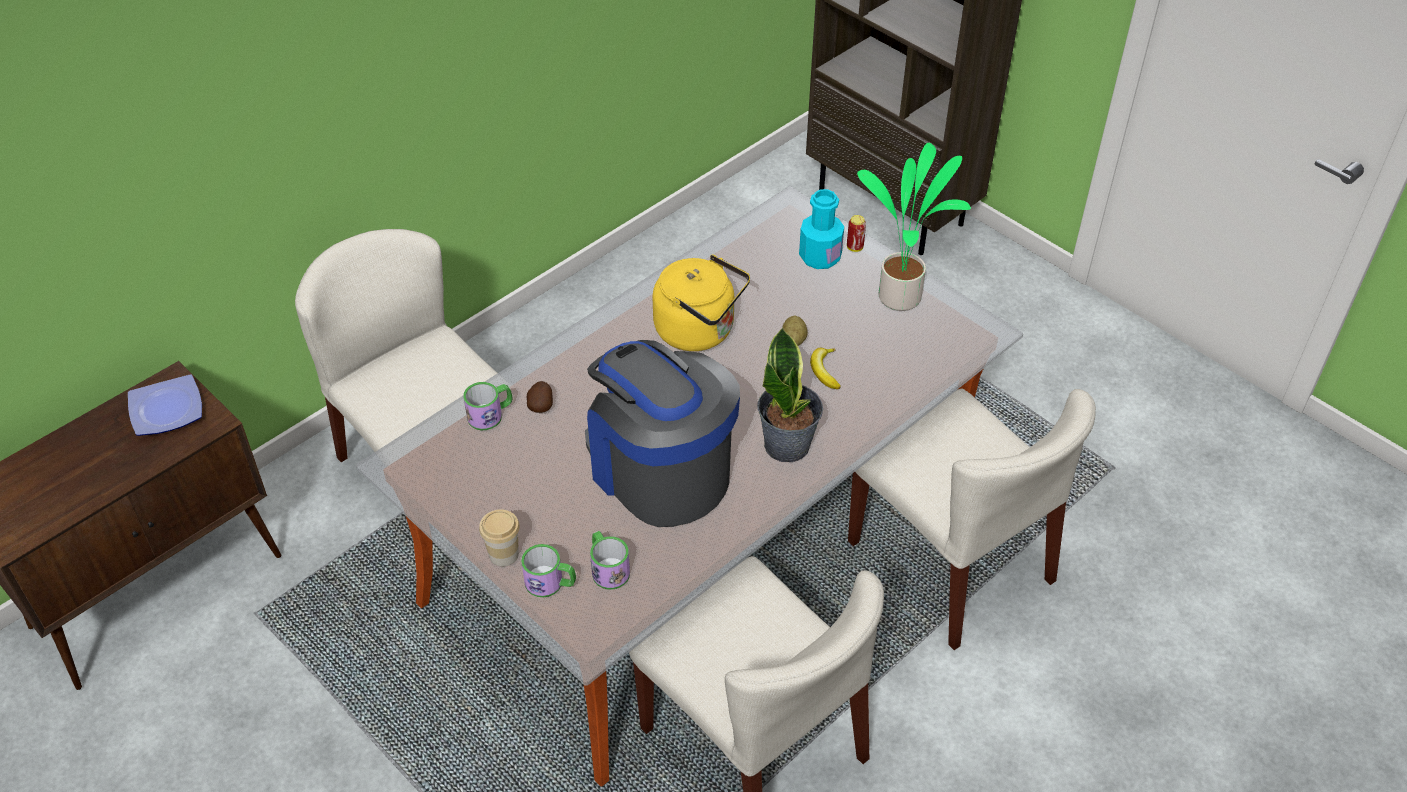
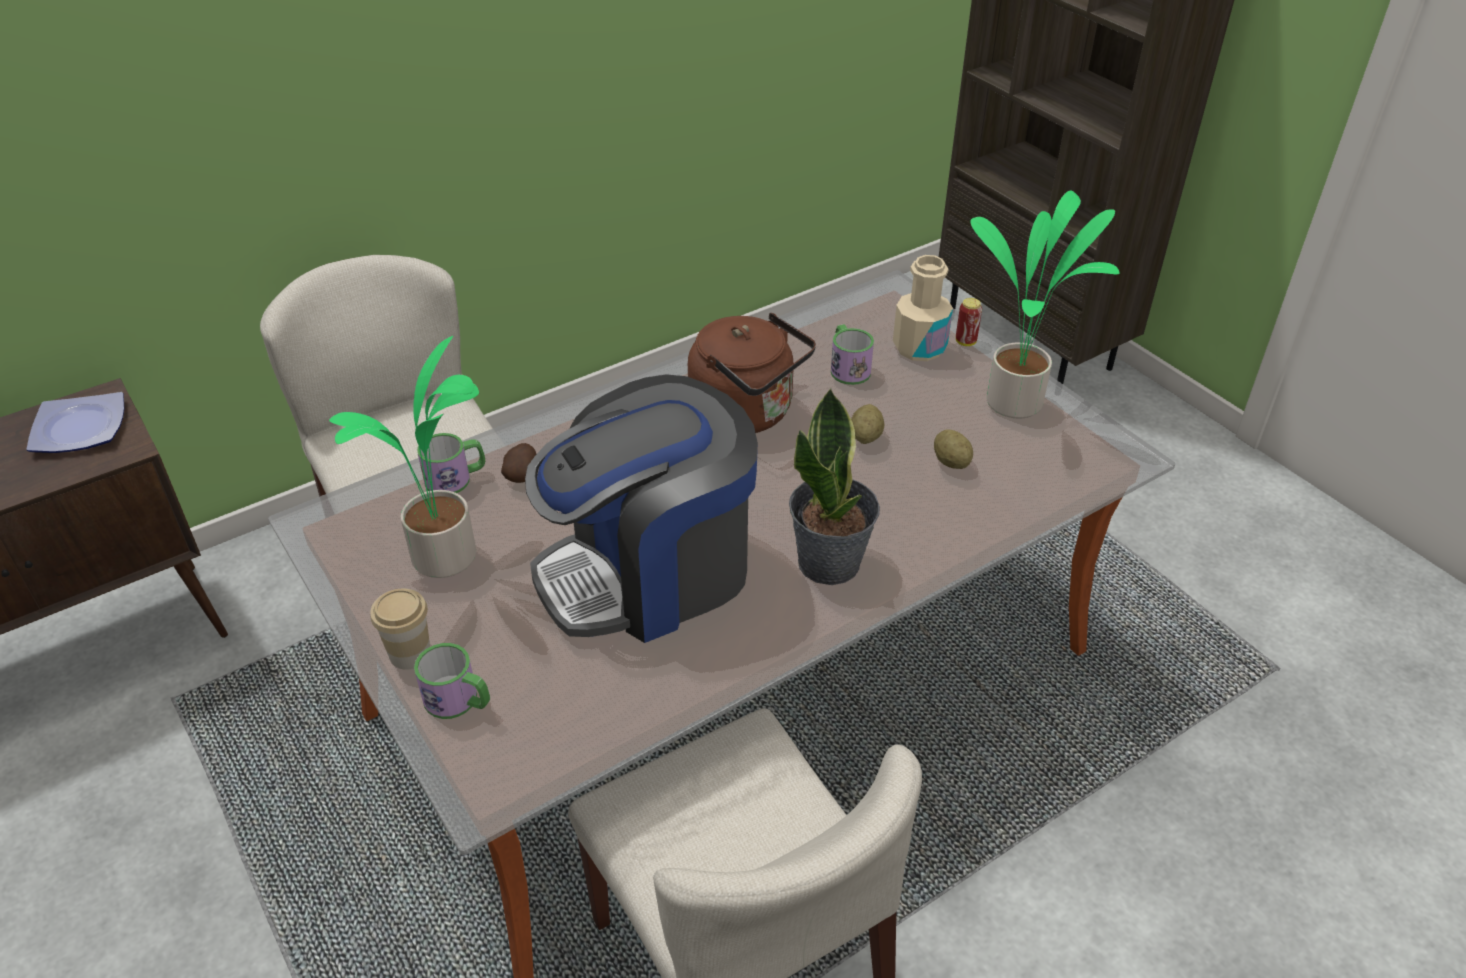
camera: 10 degrees right, 5 degrees down
coffee machine [585,340,740,527] -> coffee machine turned 90 degrees counterclockwise [525,374,758,643]
mug [590,531,630,589] -> mug moved to [831,324,874,385]
yellow kettle [653,254,750,351] -> brown kettle [688,313,816,433]
turquoise bottle [799,189,844,269] -> beige bottle [893,255,953,361]
banana [810,348,841,389] -> none
beige chair [848,389,1096,650] -> none
none -> potted plant [329,336,479,578]
none -> potato [934,429,973,469]

